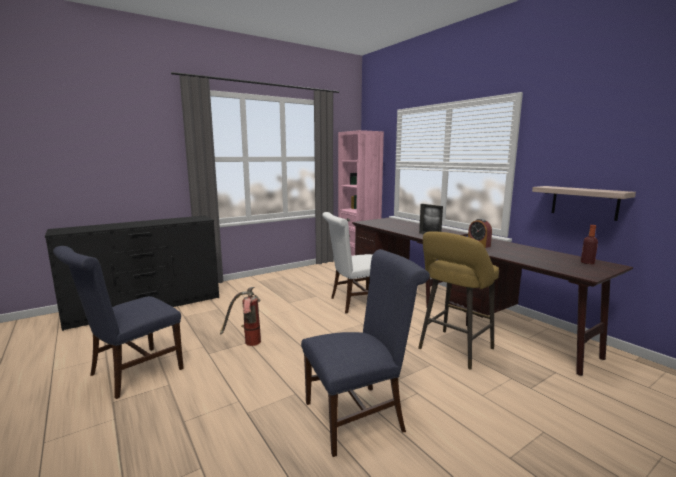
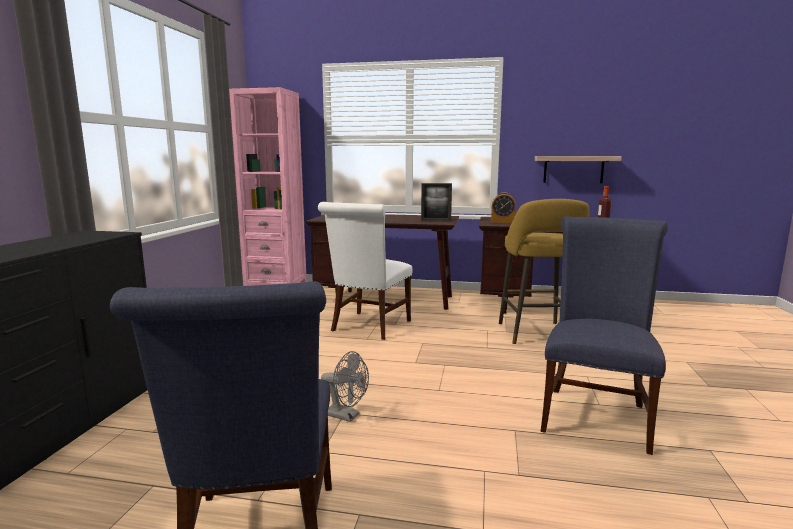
camera: 45 degrees left, 0 degrees up
fire extinguisher [220,287,261,346] -> grey fan [321,351,369,422]

